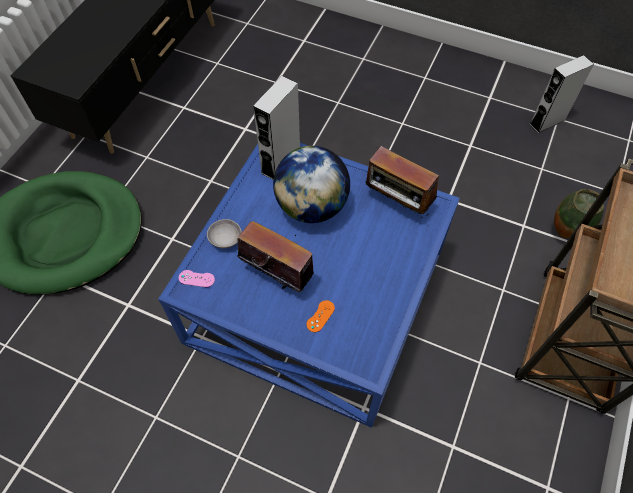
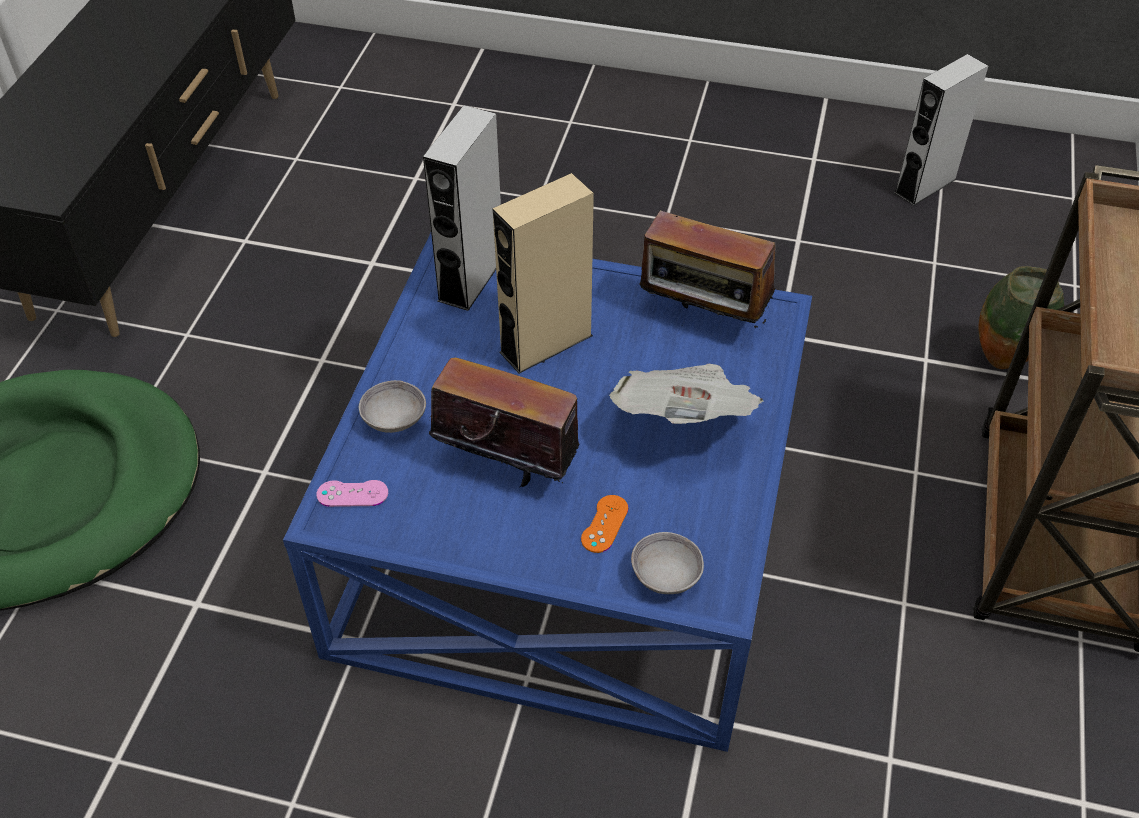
camera: 10 degrees left, 10 degrees down
globe [273,146,350,223] -> beige speaker [493,173,594,373]
none -> newspaper [609,364,764,424]
none -> grey bowl [631,532,704,594]

